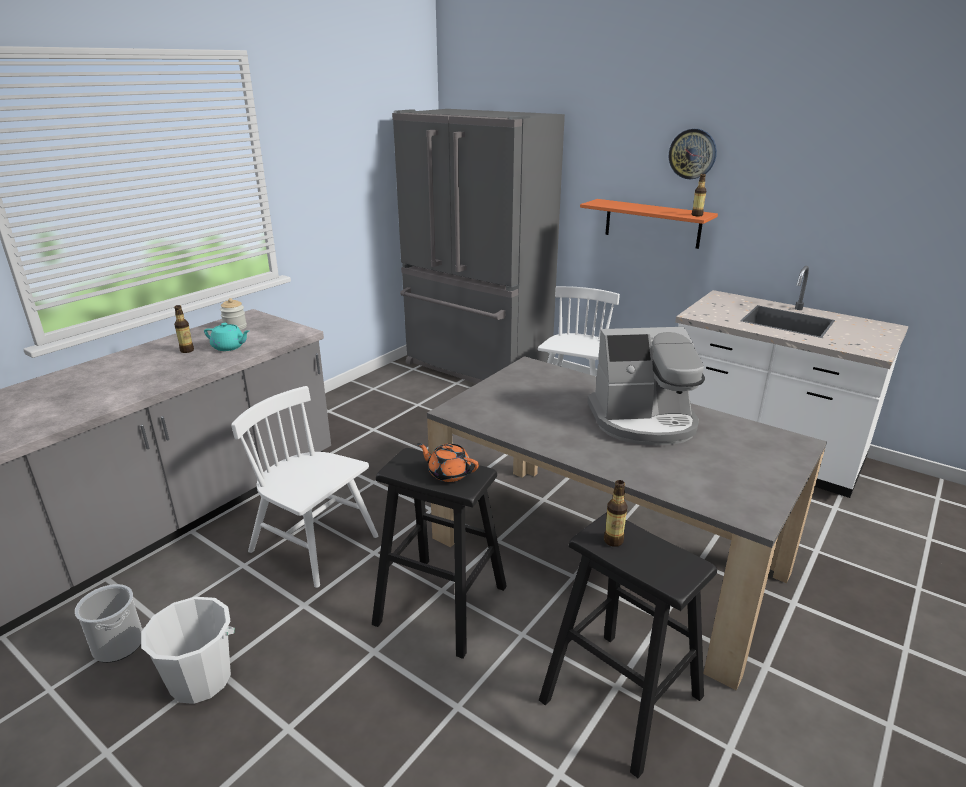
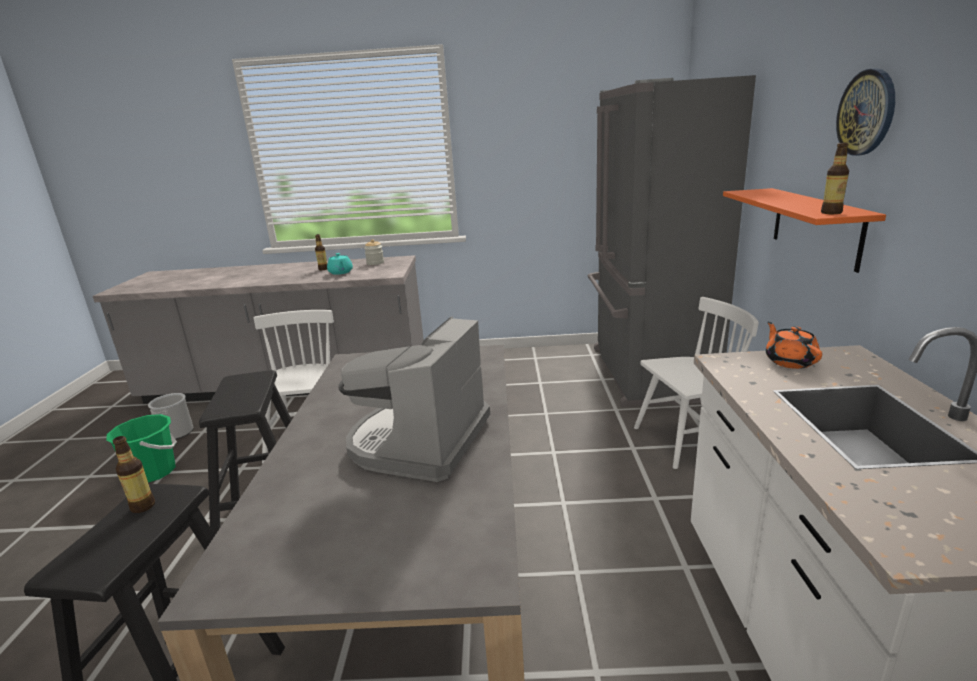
camera: 55 degrees right, 5 degrees down
white bucket [141,597,235,704] -> green bucket [106,414,177,482]
orange teapot [417,443,479,482] -> orange teapot moved to [766,322,822,369]
coffee machine [587,327,705,446] -> coffee machine turned 60 degrees clockwise [339,317,490,482]

